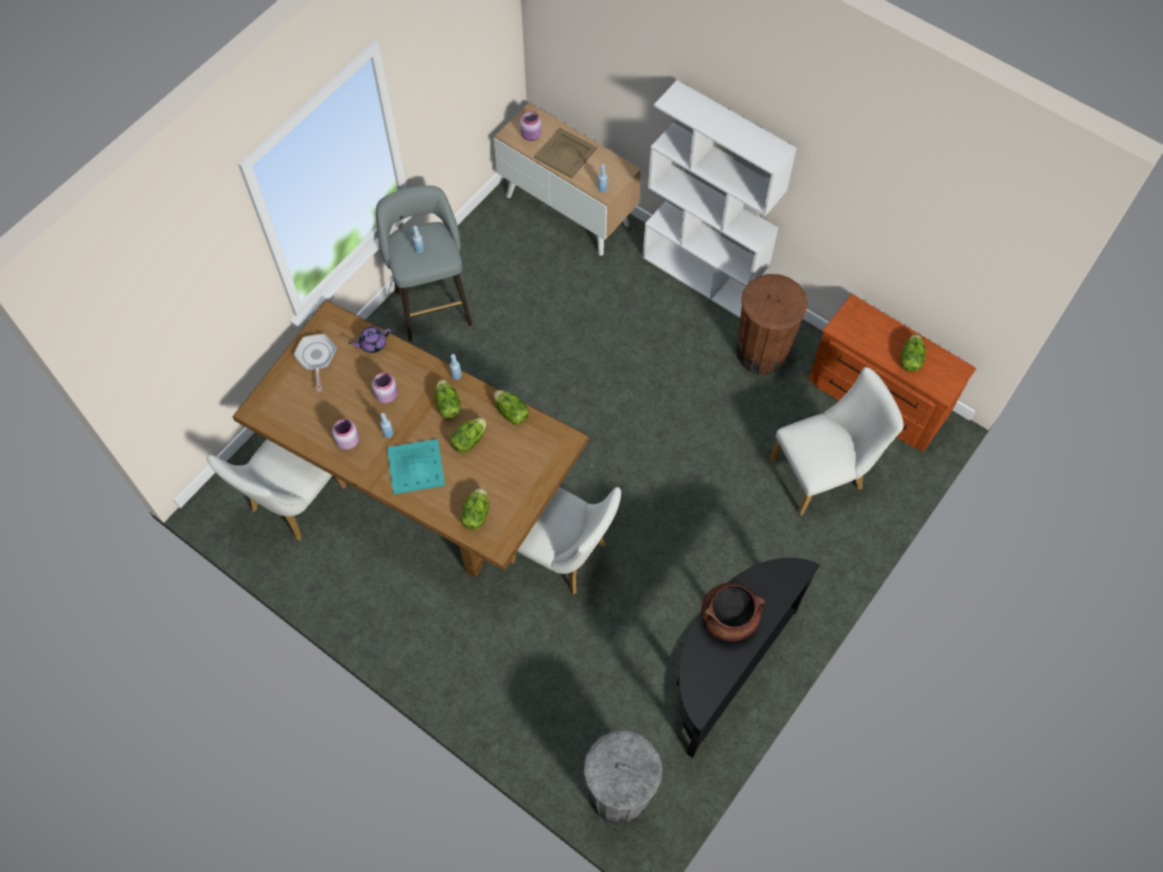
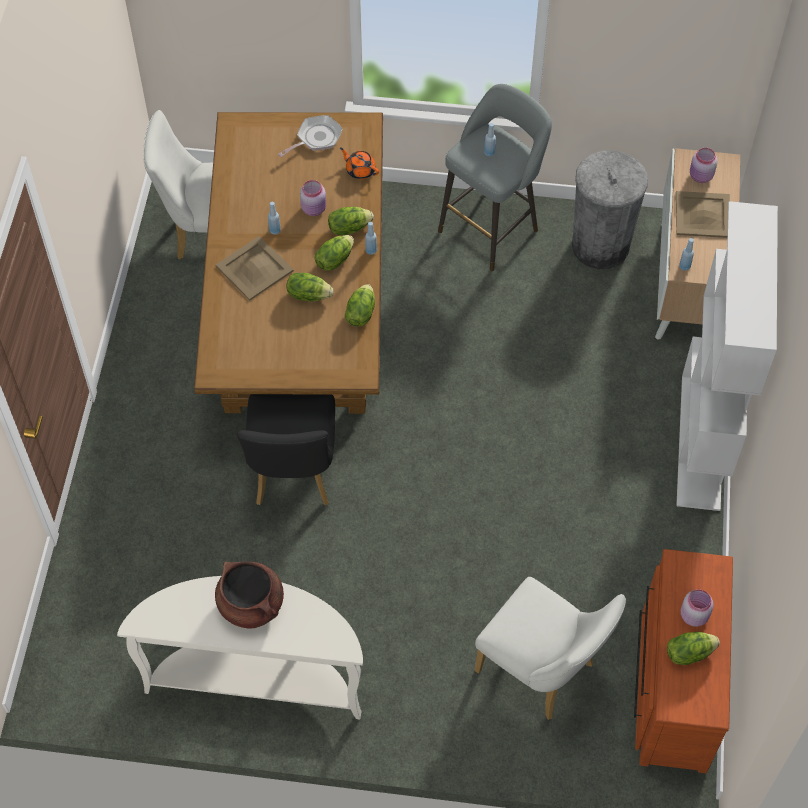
camera: 60 degrees right, 5 degrees down
pink jar [332,419,359,450] -> pink jar moved to [681,590,713,627]
purple teapot [349,326,391,353] -> orange teapot [340,148,379,179]
turquoise tray [387,439,445,495] -> beige tray [215,236,294,301]
lettuce [460,487,489,530] -> lettuce moved to [328,207,374,235]
white chair [510,487,621,595] -> black chair [237,394,335,505]
grey trash can [583,730,662,825] -> grey trash can moved to [572,150,648,269]
black console table [676,558,820,758] -> white console table [117,576,363,719]
brown trash can [736,274,808,375] -> none

